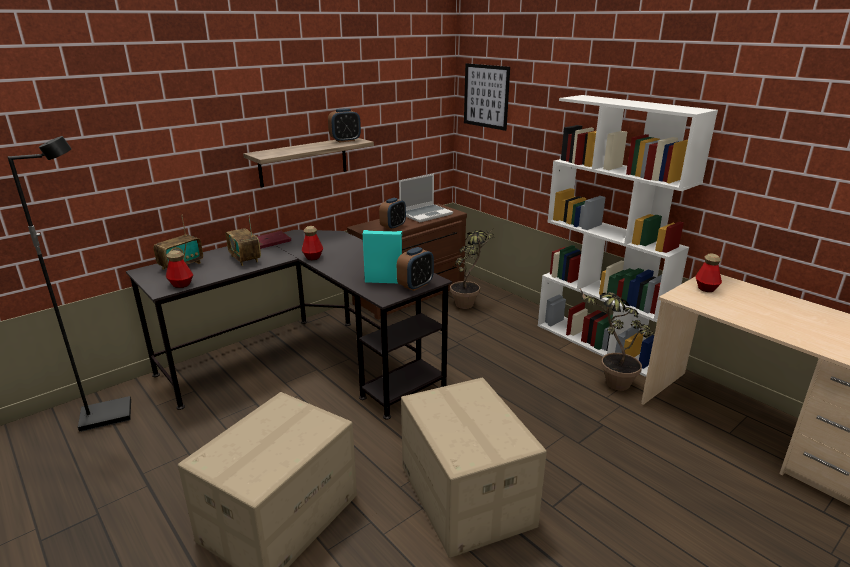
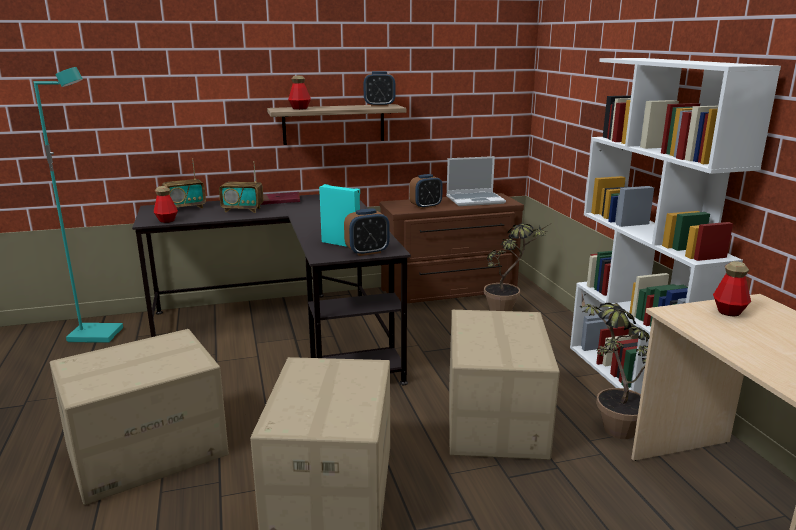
camera: 25 degrees right, 5 degrees down
black floor lamp [8,136,131,432] -> turquoise floor lamp [33,67,123,343]
radio [225,216,261,266] -> radio turned 75 degrees counterclockwise [219,161,263,213]
bottle [302,226,323,260] -> bottle moved to [288,76,311,110]
picture [464,63,510,131] -> none
none -> cardboard box [449,310,560,460]

